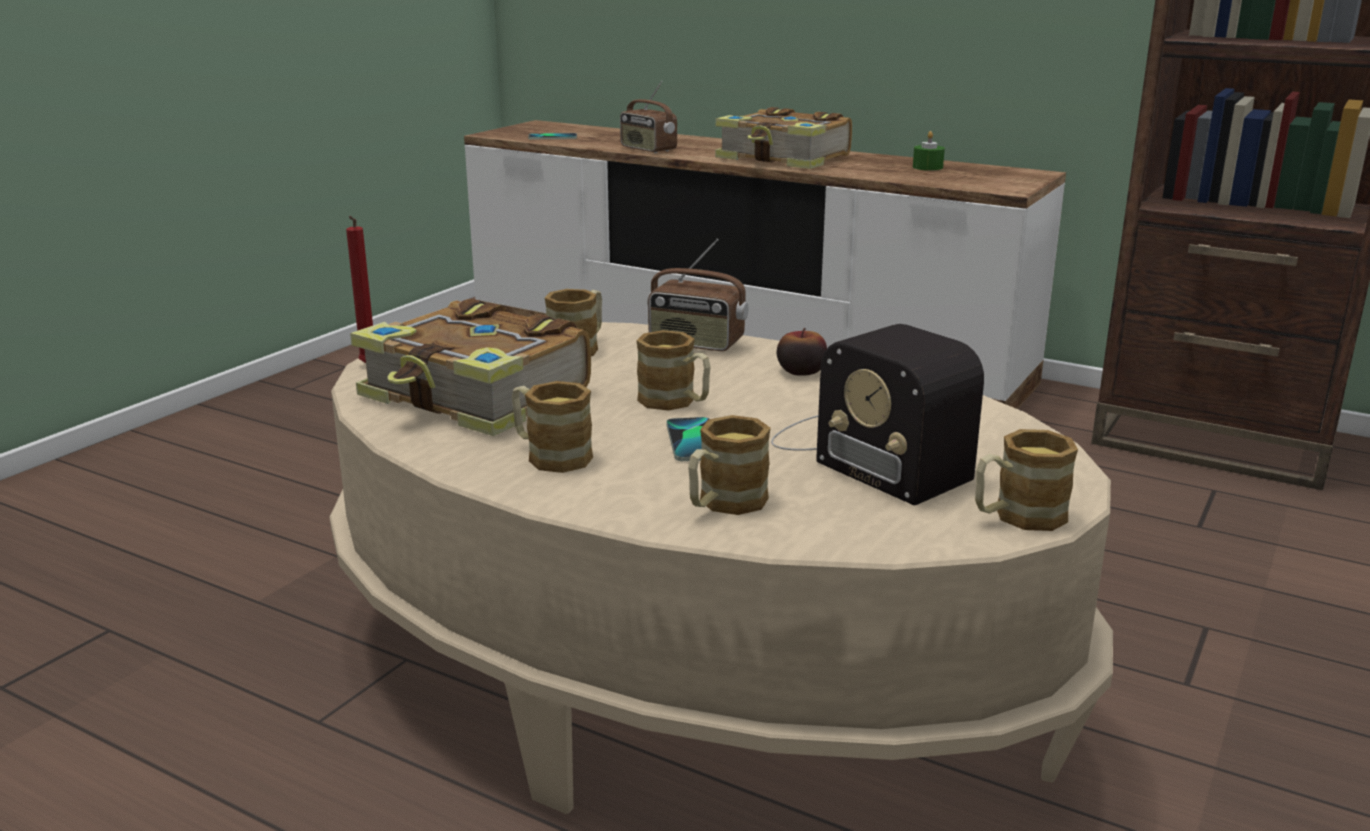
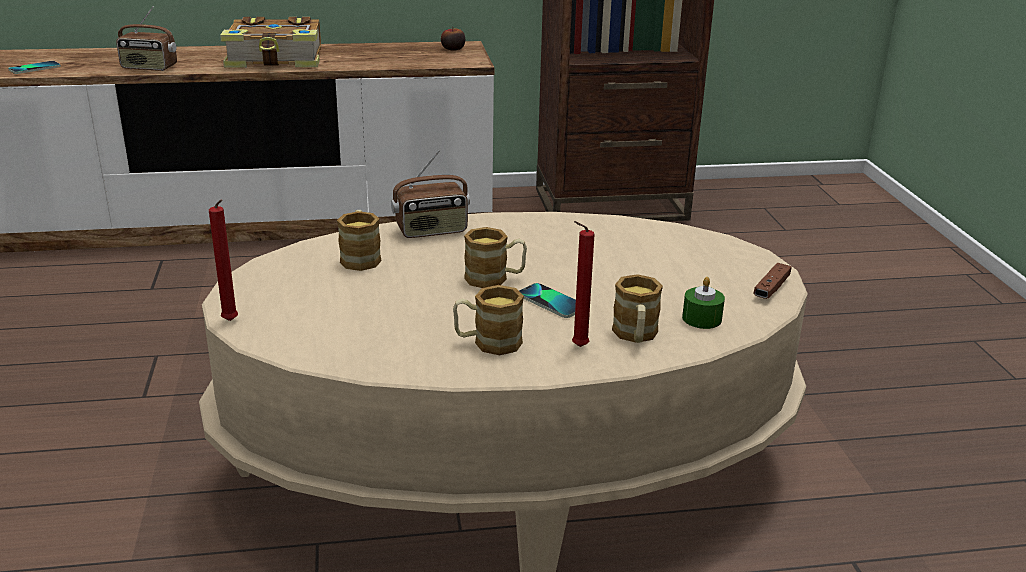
camera: 40 degrees left, 5 degrees up
book [350,298,591,436] -> none
radio [771,324,984,505] -> none
apple [777,328,827,376] -> apple moved to [441,27,465,51]
green candle [913,131,945,171] -> green candle moved to [682,277,725,329]
mug [975,429,1078,531] -> brown game controller [753,263,792,299]
none -> red candle [572,221,595,347]

